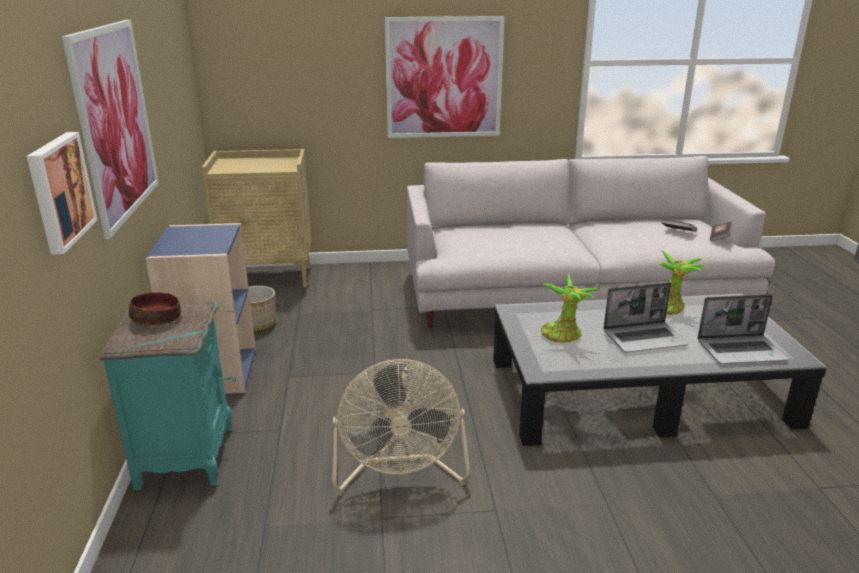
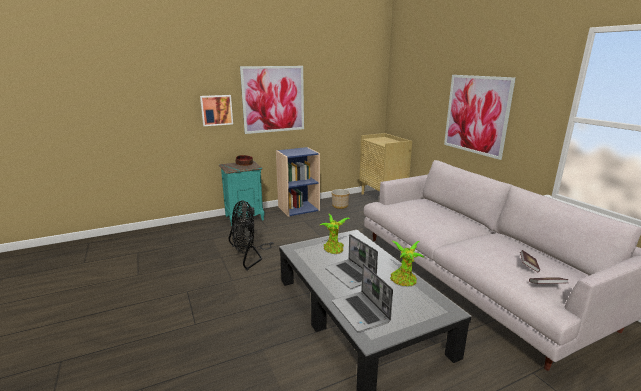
camera: 70 degrees right, 5 degrees down
beige fan [332,359,470,495] -> black fan [229,200,274,271]

